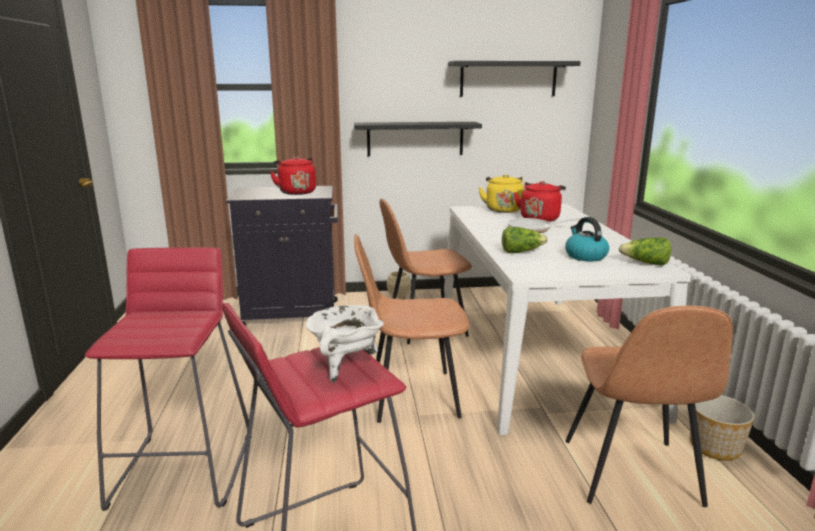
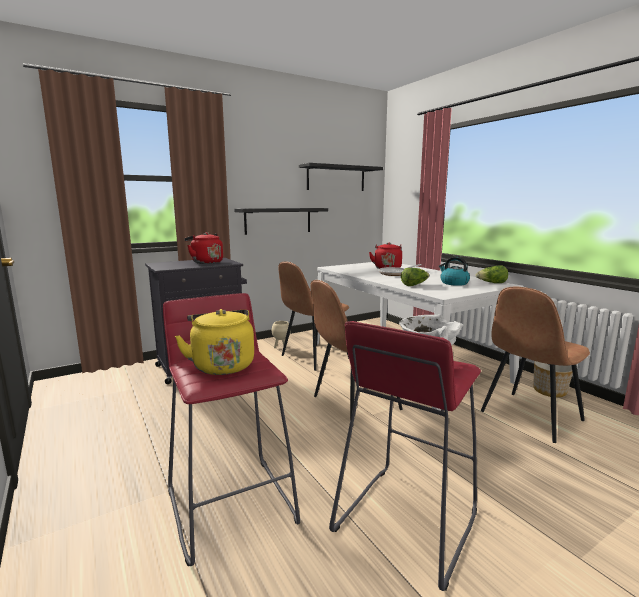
camera: 25 degrees left, 5 degrees down
yellow kettle [478,174,524,213] -> yellow kettle moved to [175,309,254,375]
brown chair [566,306,733,507] -> brown chair turned 75 degrees clockwise [481,287,590,443]

